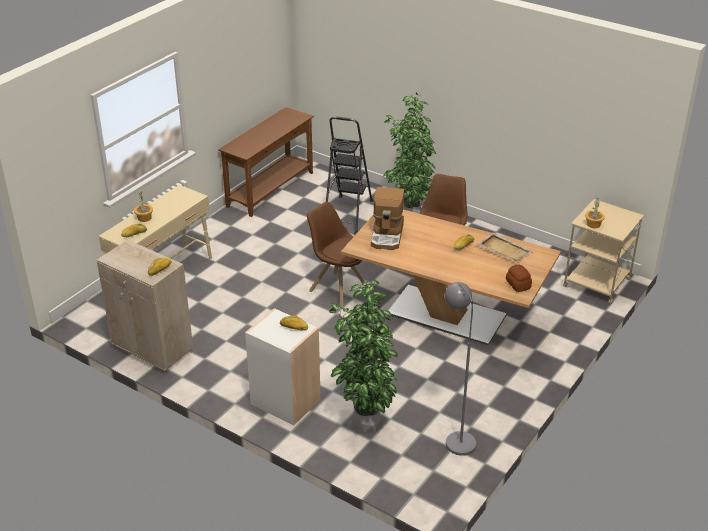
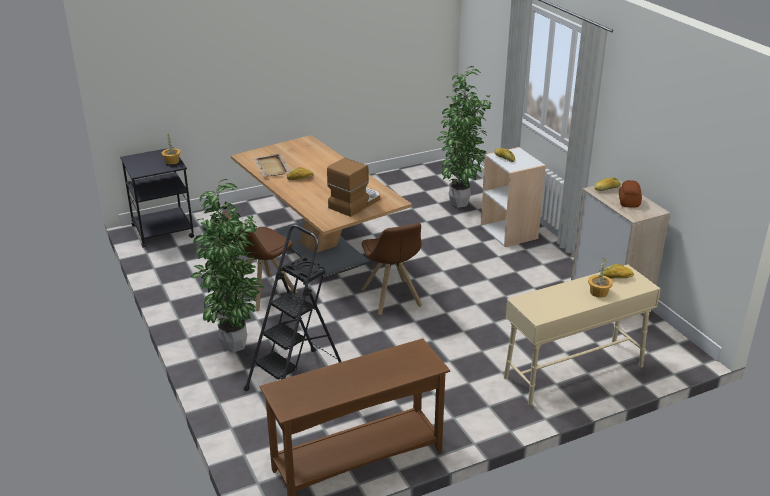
camera: 150 degrees left, 5 degrees down
grey floor lamp [445,282,476,456] -> none
bread [506,265,532,292] -> bread moved to [619,180,642,208]
beige cart [563,199,644,304] -> black cart [120,147,194,248]

